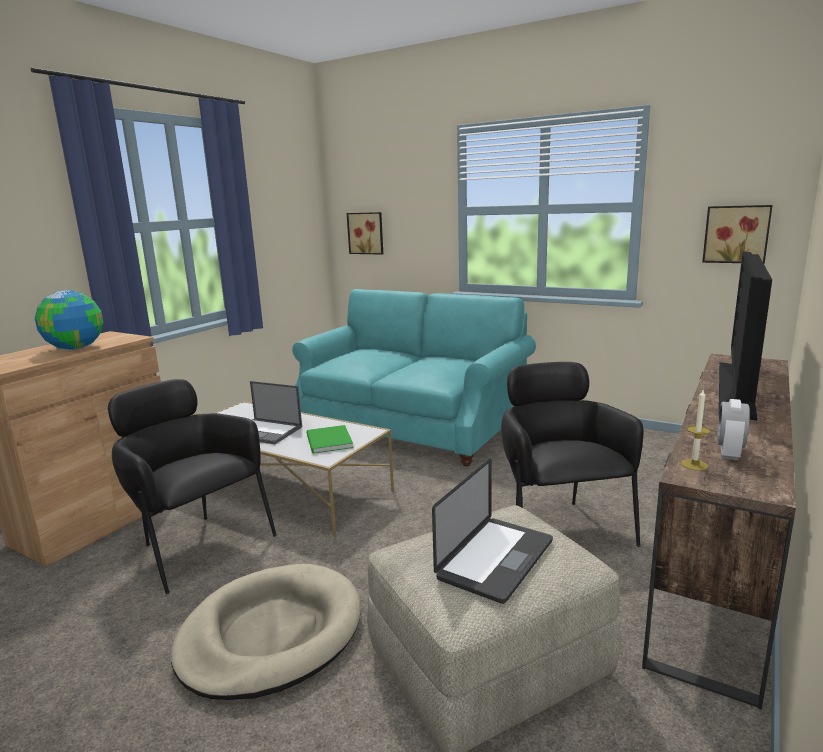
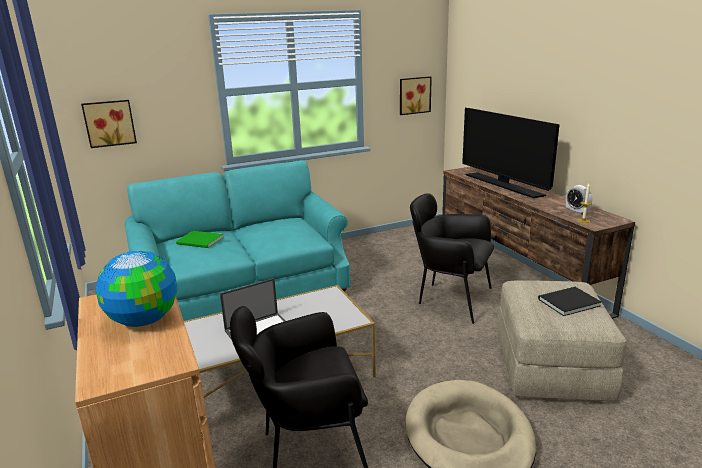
camera: 55 degrees left, 5 degrees up
green book [306,425,353,454] -> green book moved to [176,231,224,248]
laptop [432,459,553,604] -> black book [538,287,601,316]

